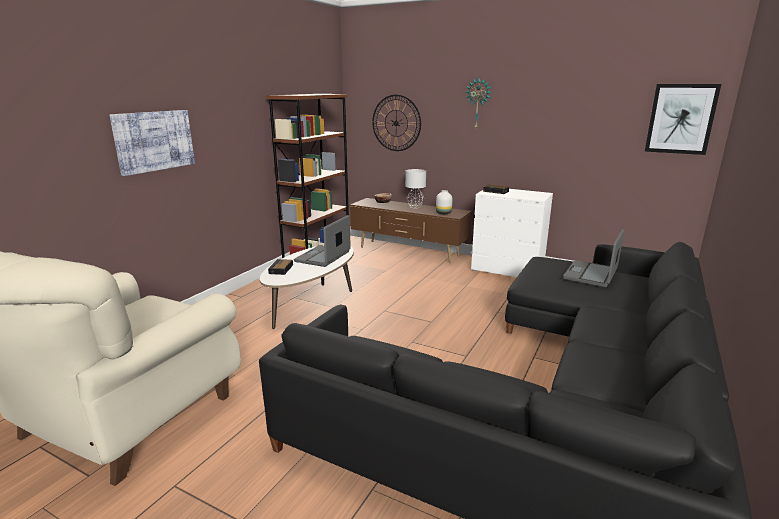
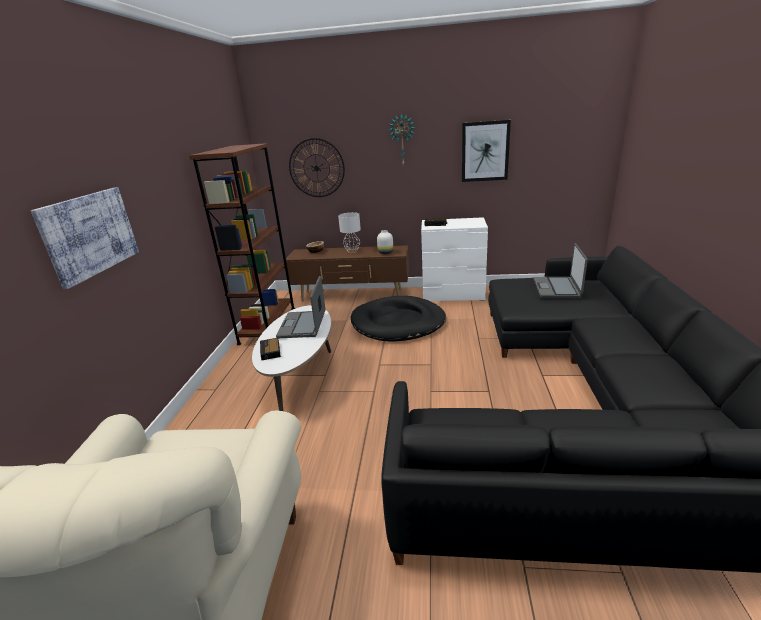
camera: 20 degrees left, 5 degrees up
picture [645,84,721,155] -> picture moved to [462,120,511,182]
none -> black dog bed [351,296,446,342]

